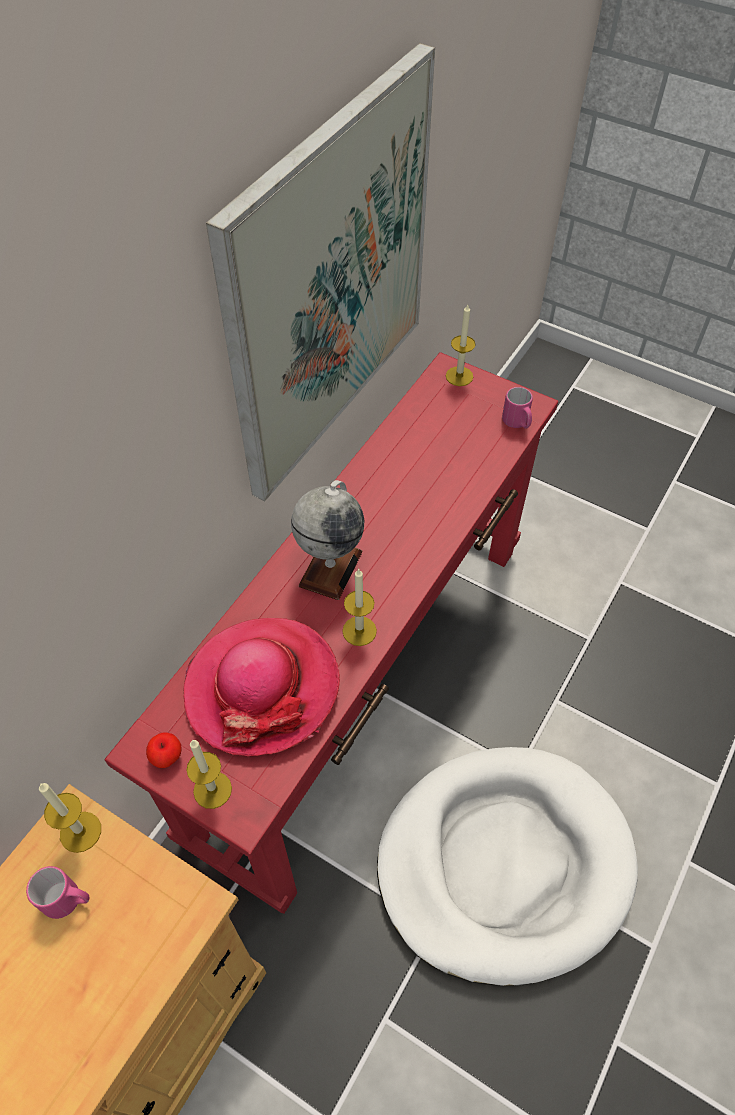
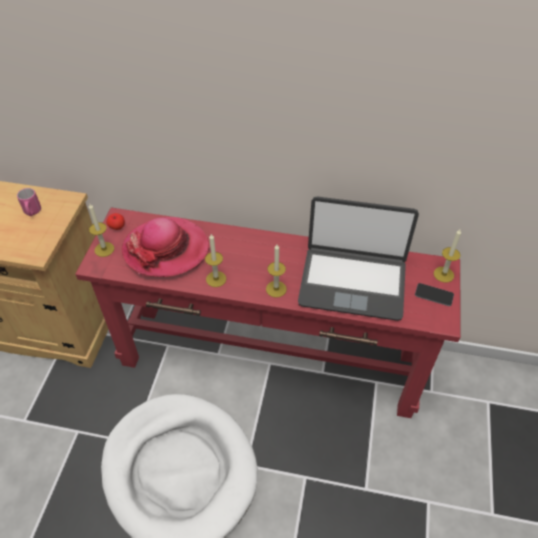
camera: 70 degrees right, 5 degrees down
candle [39,783,101,853] -> candle moved to [266,245,287,298]
picture [206,43,435,501] -> none
globe [291,480,364,600] -> none
pink mug [502,387,533,429] -> none
none -> laptop [298,196,419,321]
none -> phone [415,283,454,306]

